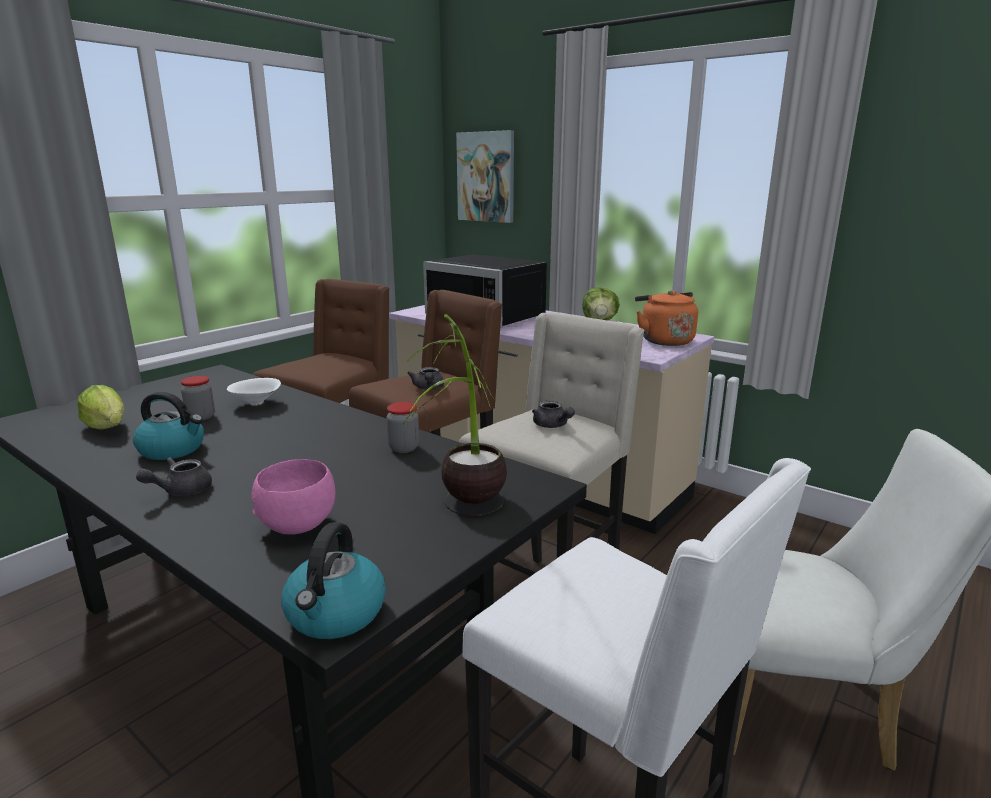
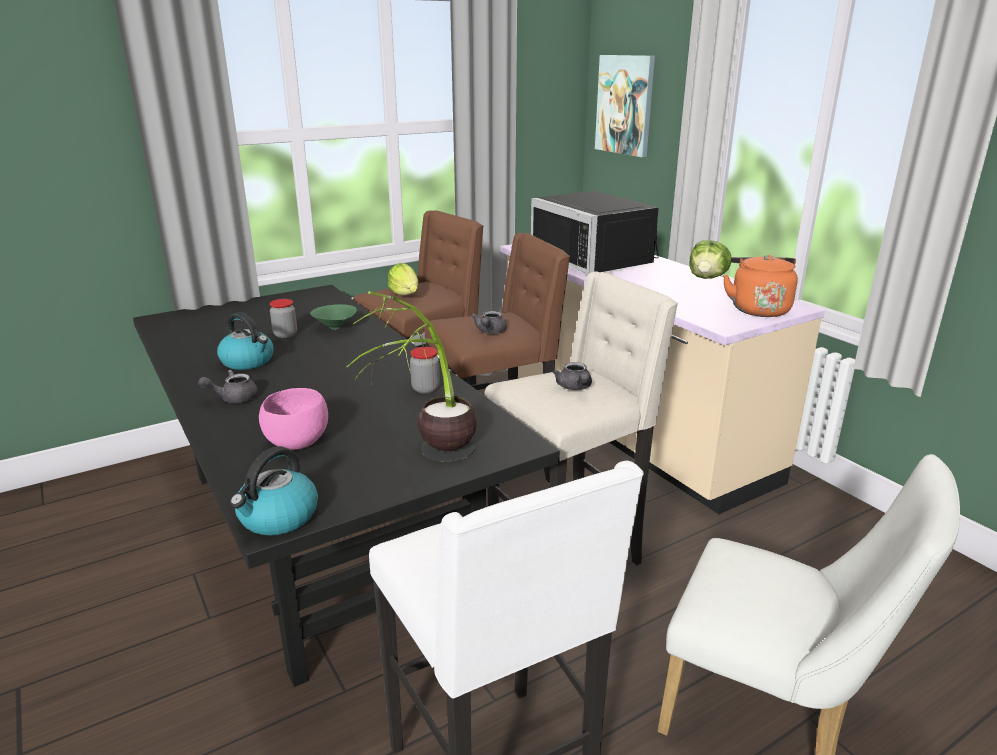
camera: 20 degrees right, 5 degrees up
lettuce [77,385,124,430] -> lettuce moved to [388,263,418,295]
white bowl [227,378,281,406] -> green bowl [310,304,357,330]

